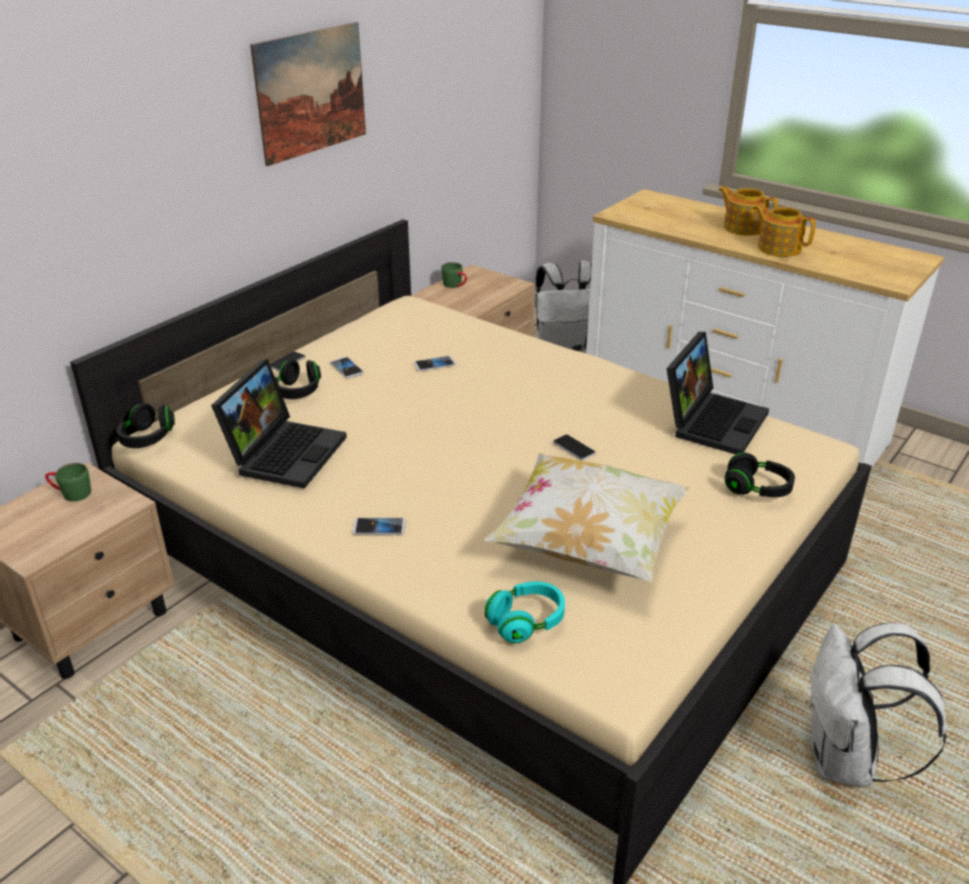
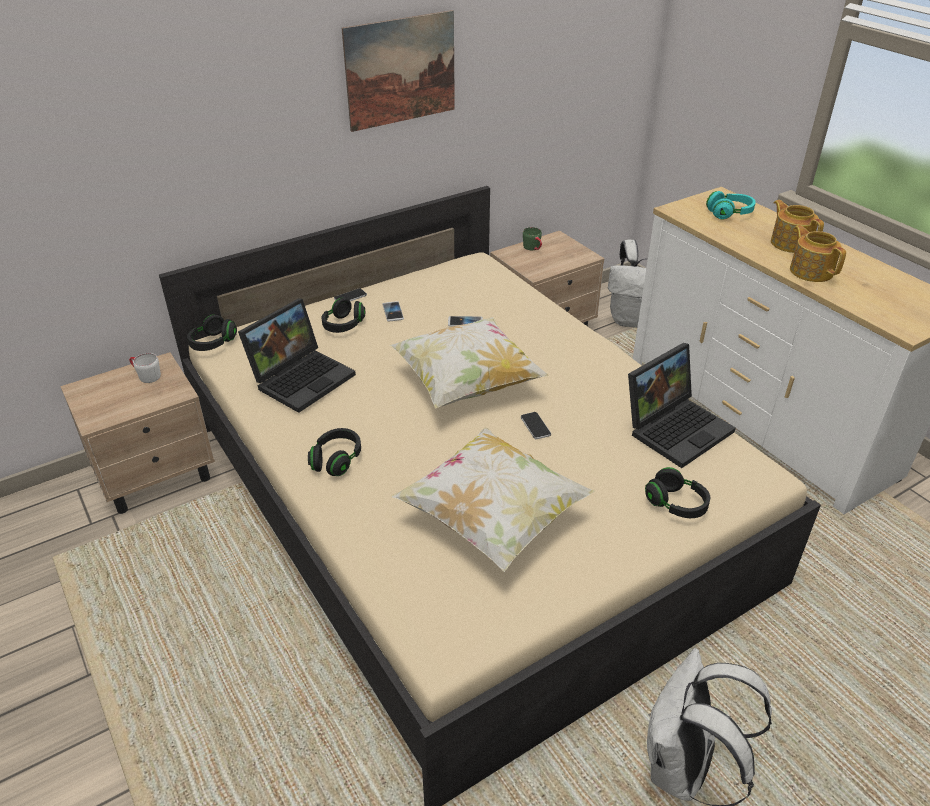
camera: 20 degrees right, 5 degrees up
green mug [45,463,91,501] -> white mug [129,353,161,383]
phone [352,518,406,535] -> black headphones [308,428,361,476]
turquoise headphones [485,581,565,643] -> turquoise headphones moved to [706,191,756,219]
none -> pillow [390,317,548,409]

